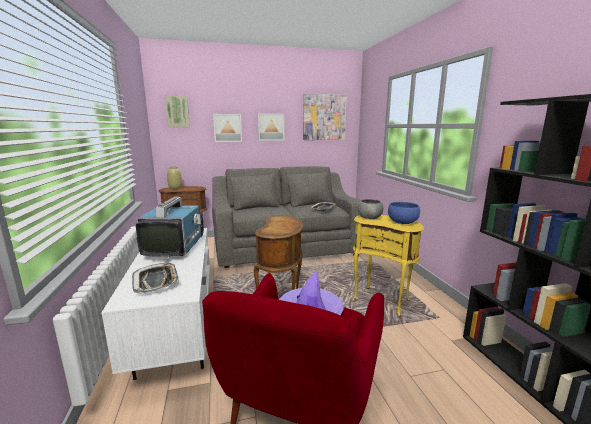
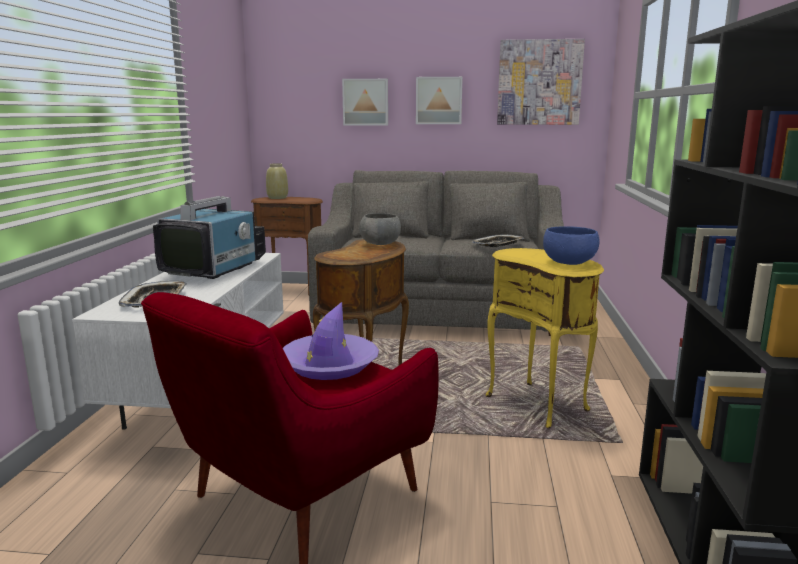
camera: 20 degrees right, 0 degrees up
picture [165,95,190,128] -> none
grey bowl [358,199,383,219] -> grey bowl moved to [359,213,401,245]

